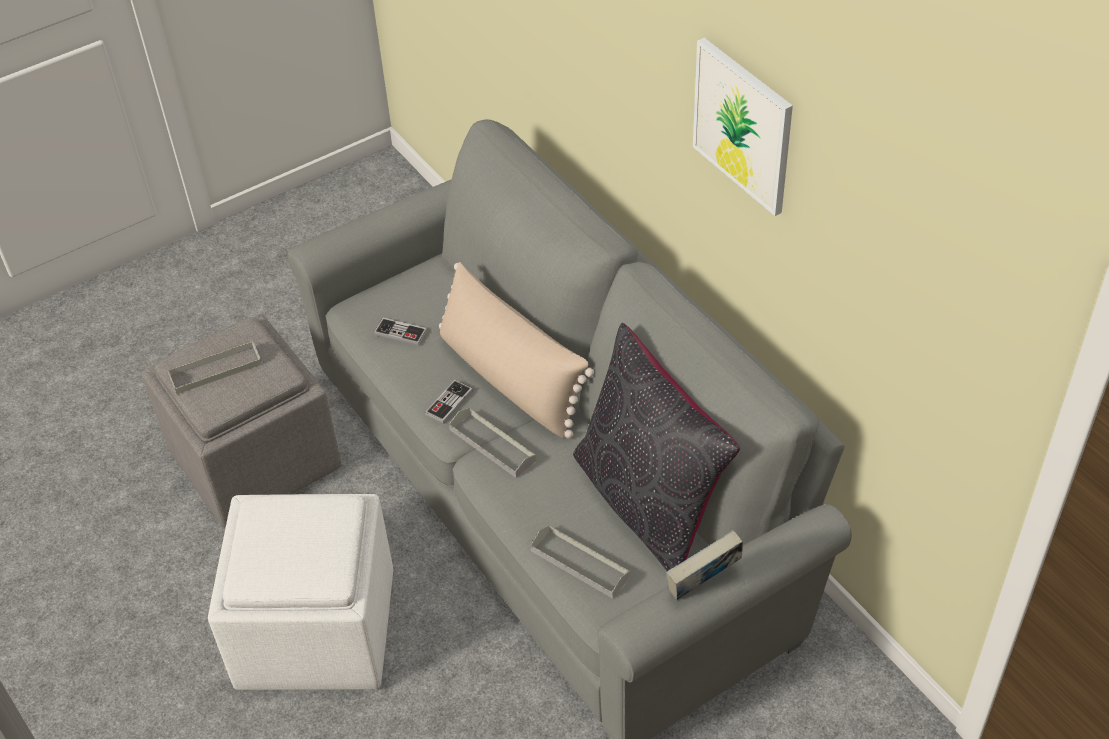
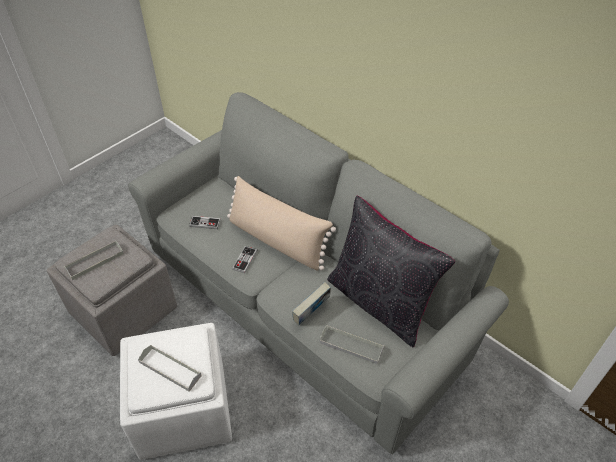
camera: 15 degrees left, 0 degrees up
grey tray [449,407,537,478] -> grey tray moved to [138,345,201,392]
book [666,530,743,600] -> book moved to [292,282,331,326]
picture [693,38,793,216] -> none

